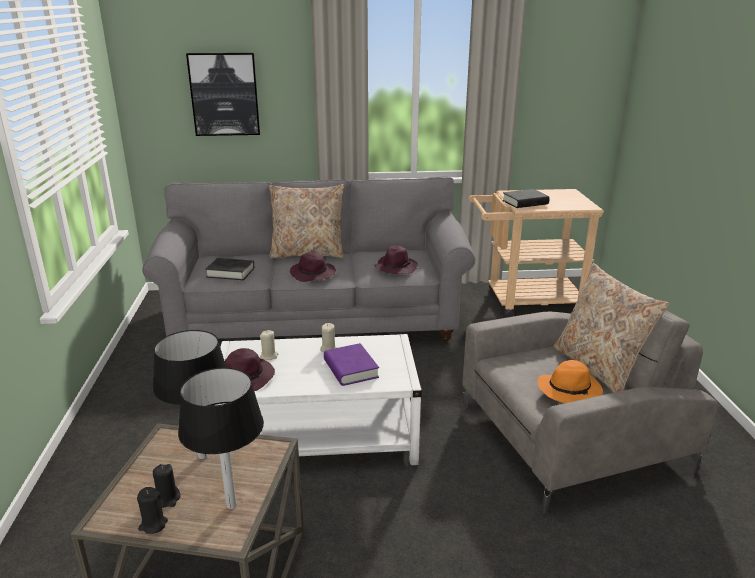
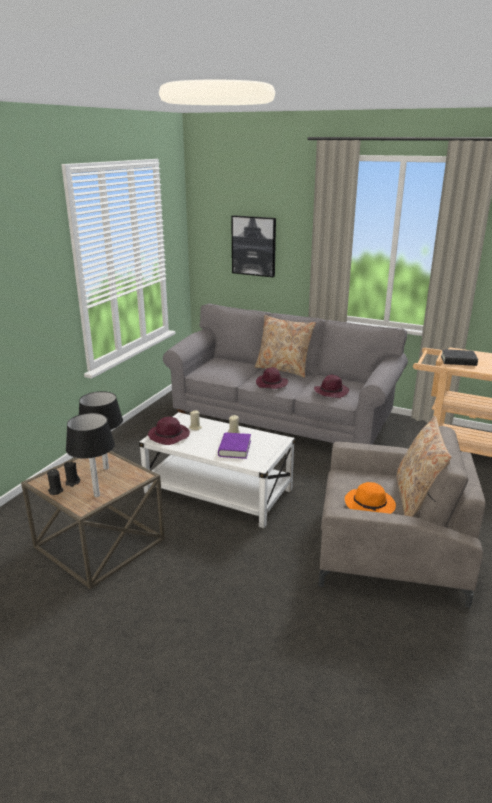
camera: 30 degrees right, 0 degrees up
black book [205,258,254,280] -> none

